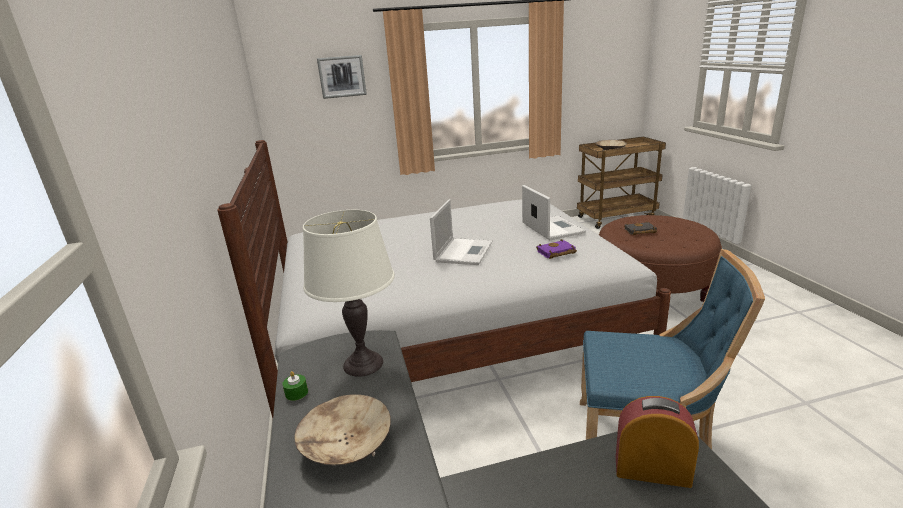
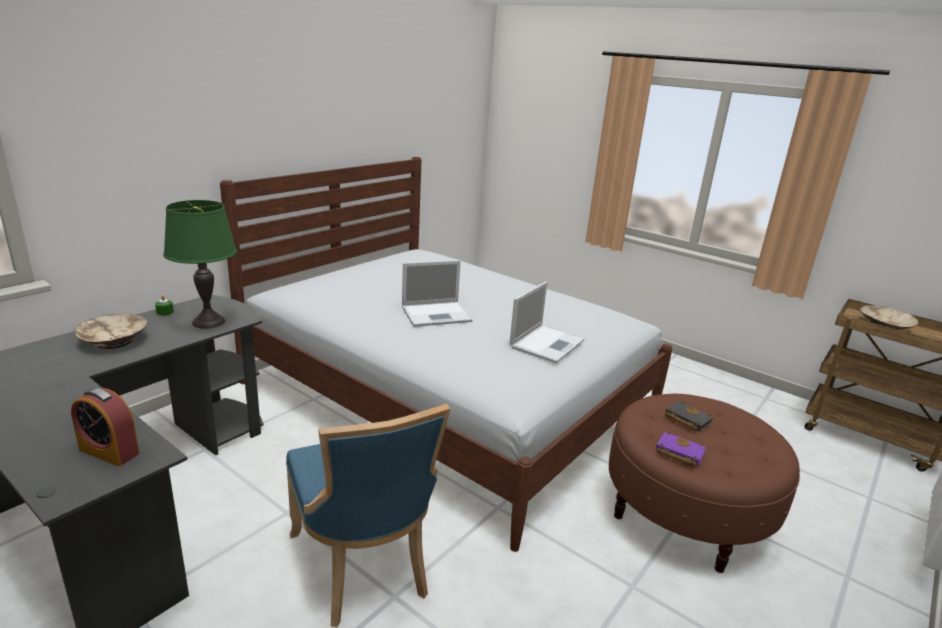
camera: 50 degrees right, 0 degrees up
white table lamp [303,210,395,377] -> green table lamp [163,200,237,328]
picture [317,55,367,99] -> none
purple book [536,239,577,259] -> purple book moved to [656,432,706,467]
alarm clock [616,396,699,488] -> alarm clock turned 135 degrees clockwise [71,388,140,466]

